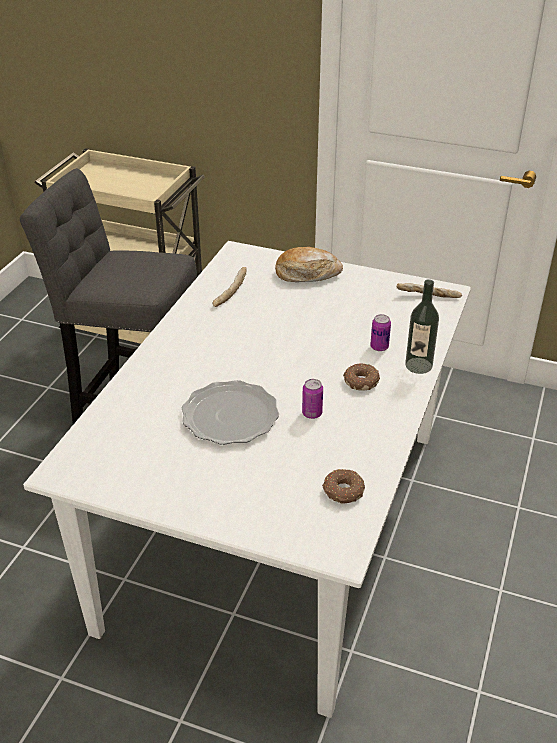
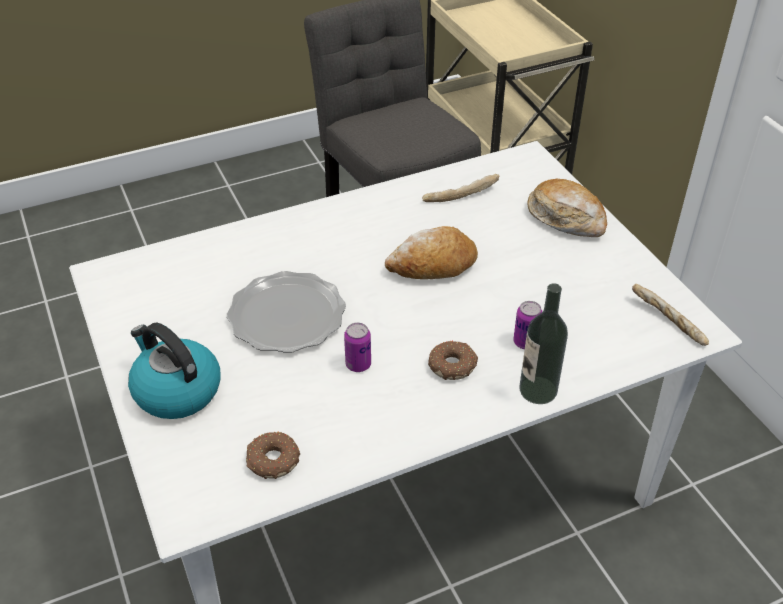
camera: 45 degrees right, 5 degrees up
none -> kettle [128,323,221,419]
none -> bread [385,226,478,279]

